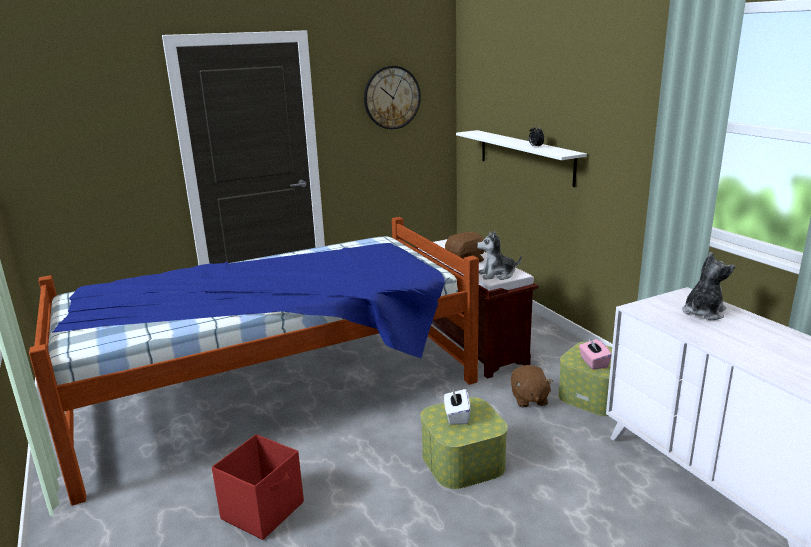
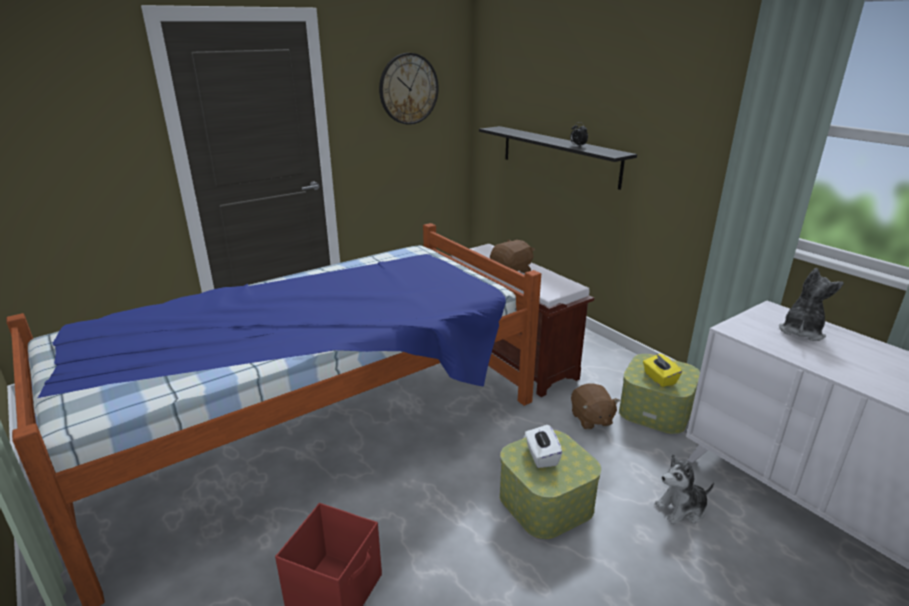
camera: 10 degrees left, 5 degrees up
white shelf [456,130,587,187] -> black shelf [479,126,637,190]
plush toy [477,231,522,280] -> plush toy moved to [655,454,714,524]
pink tissue box [579,338,612,370] -> yellow tissue box [643,354,682,387]

